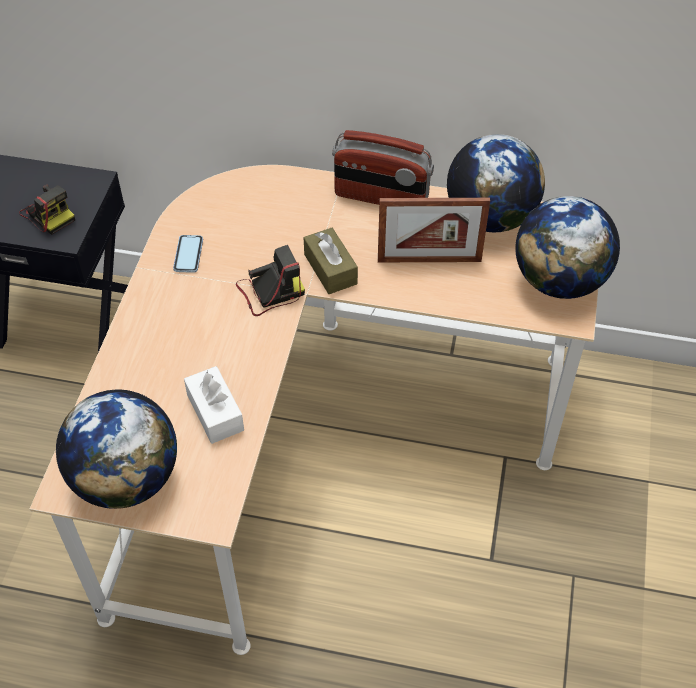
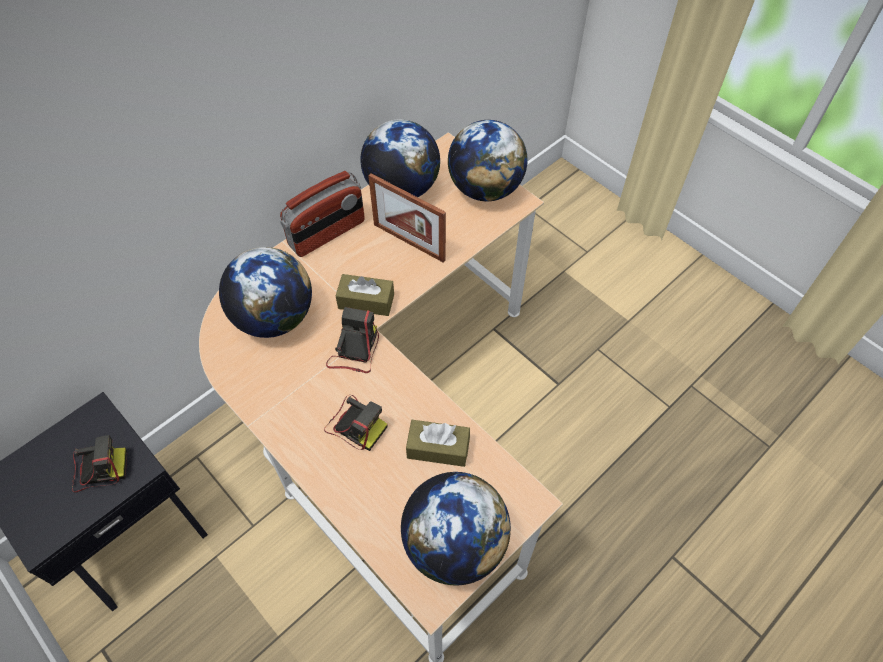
camera: 55 degrees left, 5 degrees up
phone [173,235,203,273] -> none
white tissue box [184,366,244,444] -> brown tissue box [406,420,470,467]
picture frame [378,198,490,262] -> picture frame turned 90 degrees clockwise [368,173,446,263]
none -> globe [219,247,312,338]
none -> camera [324,395,388,451]

